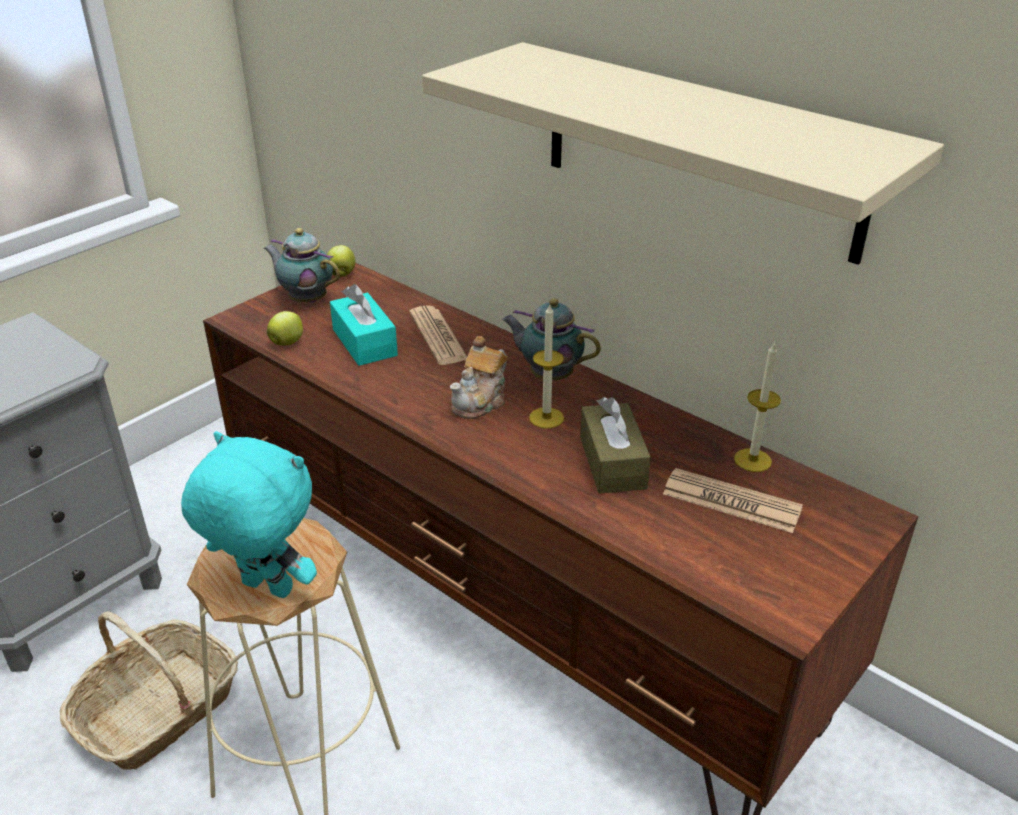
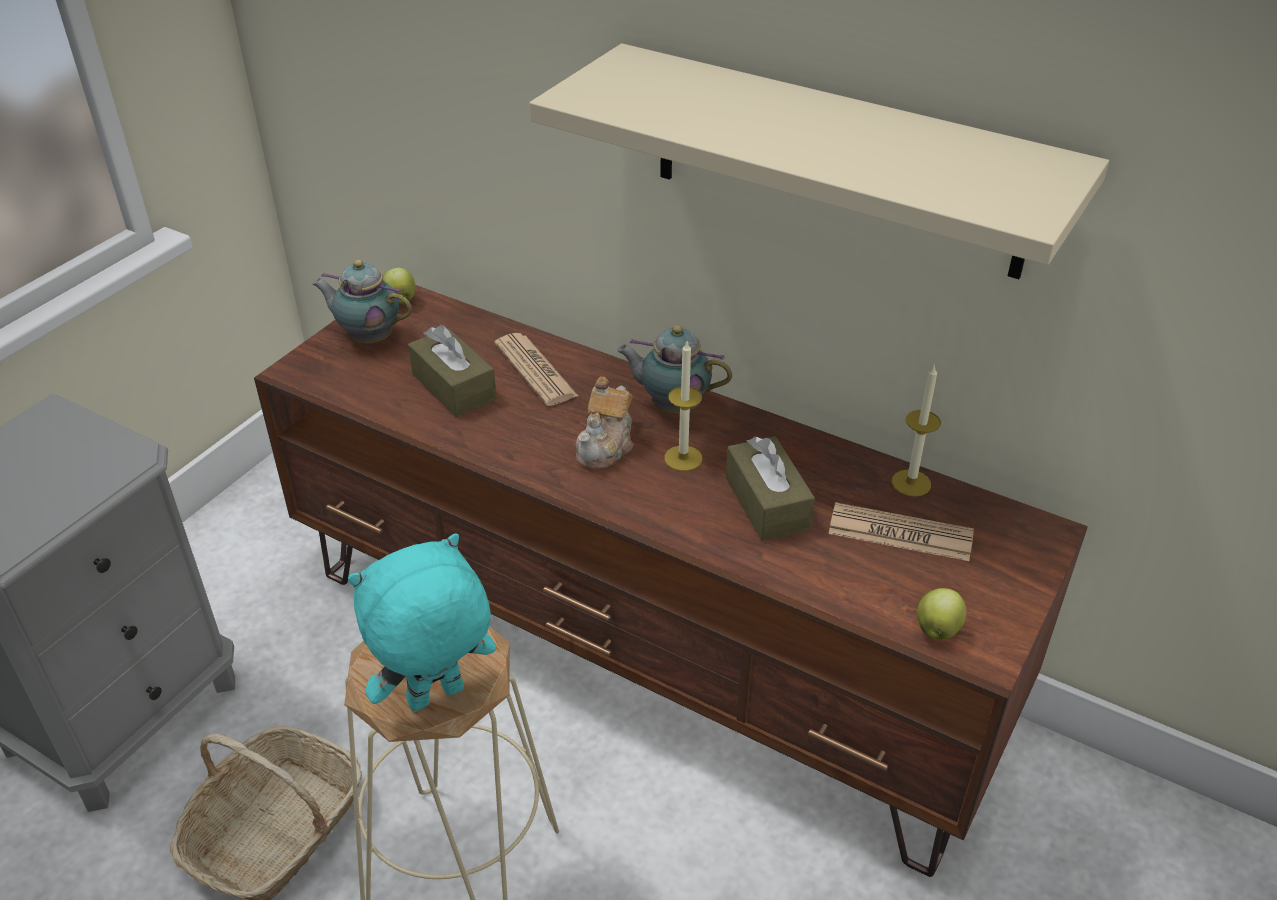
camera: 10 degrees left, 5 degrees up
turquoise plush toy [181,431,317,598] -> turquoise plush toy turned 45 degrees counterclockwise [348,533,496,711]
apple [267,311,303,346] -> apple moved to [917,588,966,639]
turquoise tissue box [330,284,398,366] -> brown tissue box [408,325,497,417]

